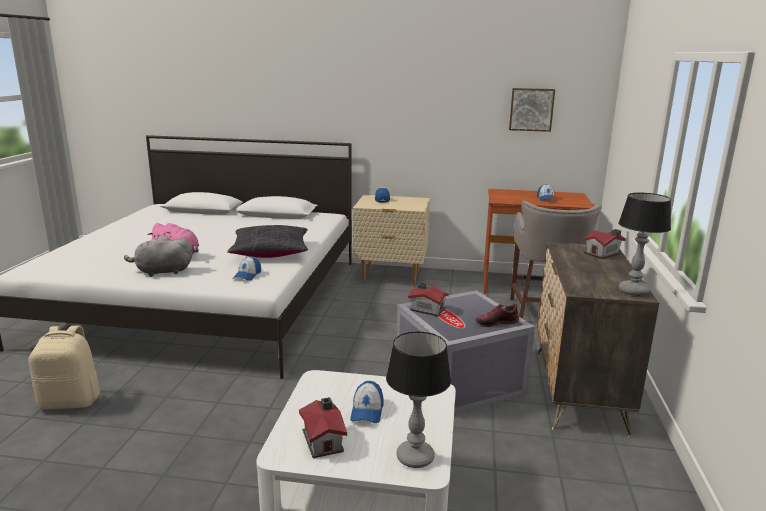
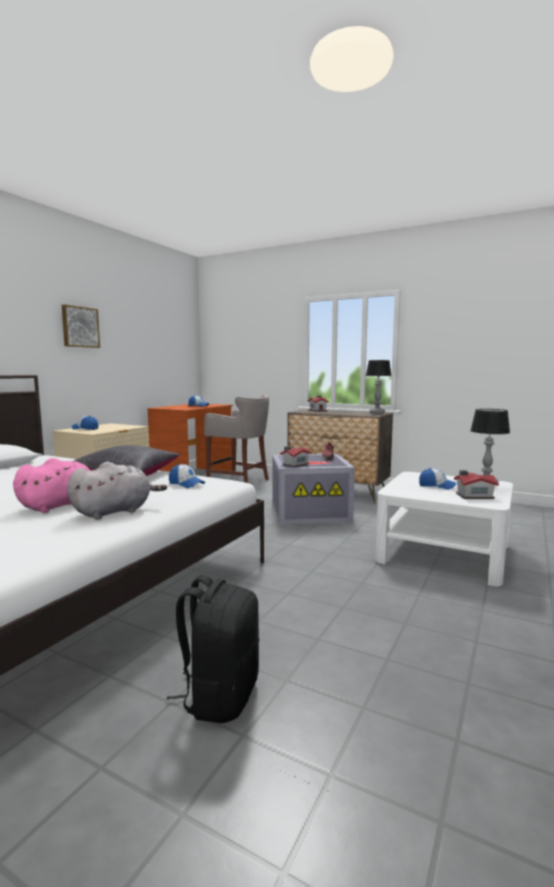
camera: 70 degrees left, 10 degrees down
beige backpack [28,326,100,410] -> black backpack [167,575,259,723]
grey plush toy [124,235,192,277] -> grey plush toy turned 135 degrees counterclockwise [67,462,167,520]
picture [509,88,555,132] -> picture moved to [62,305,100,348]

